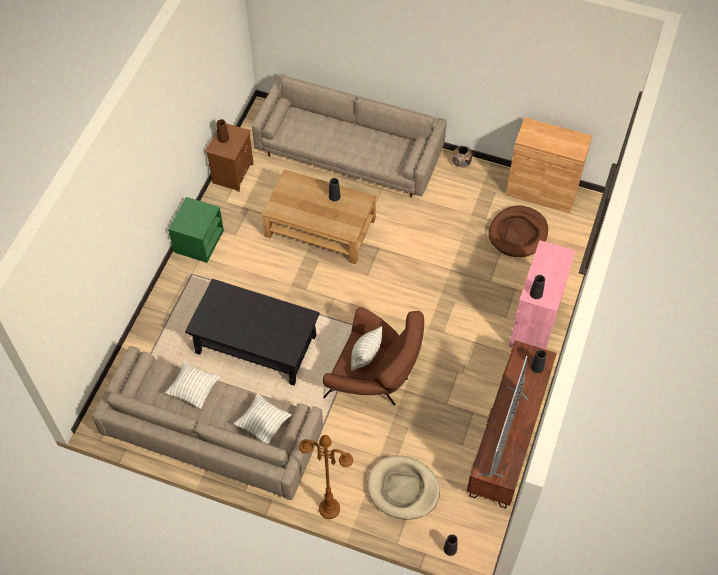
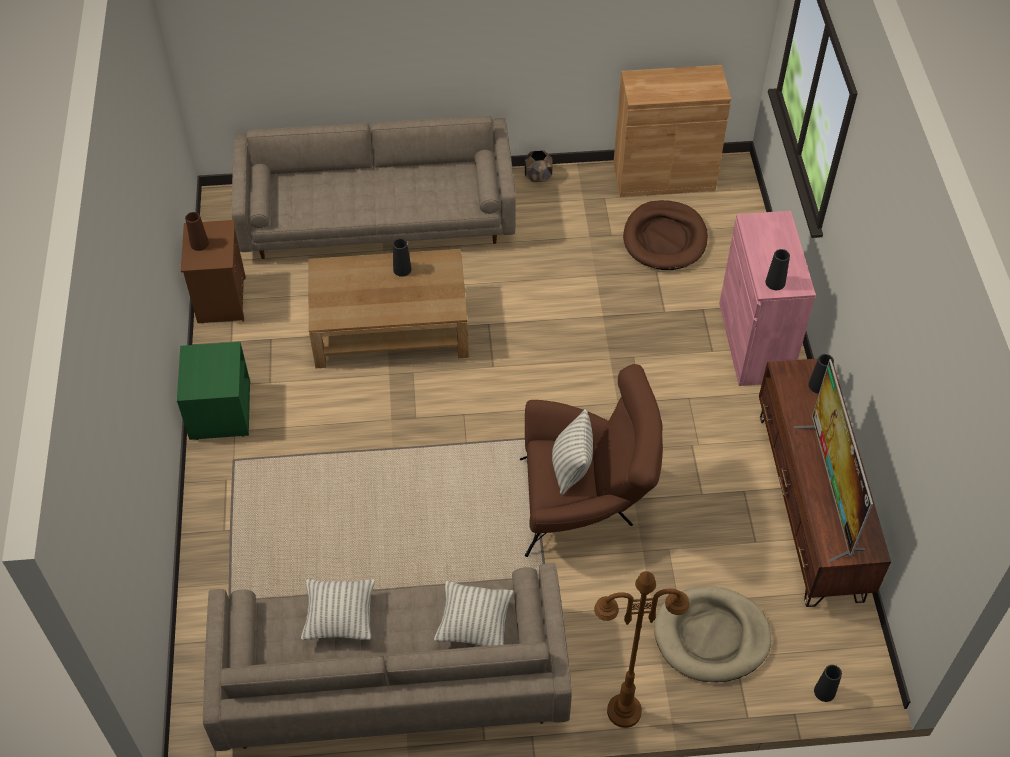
camera: 25 degrees left, 5 degrees down
black coffee table [185,279,320,386] -> none

